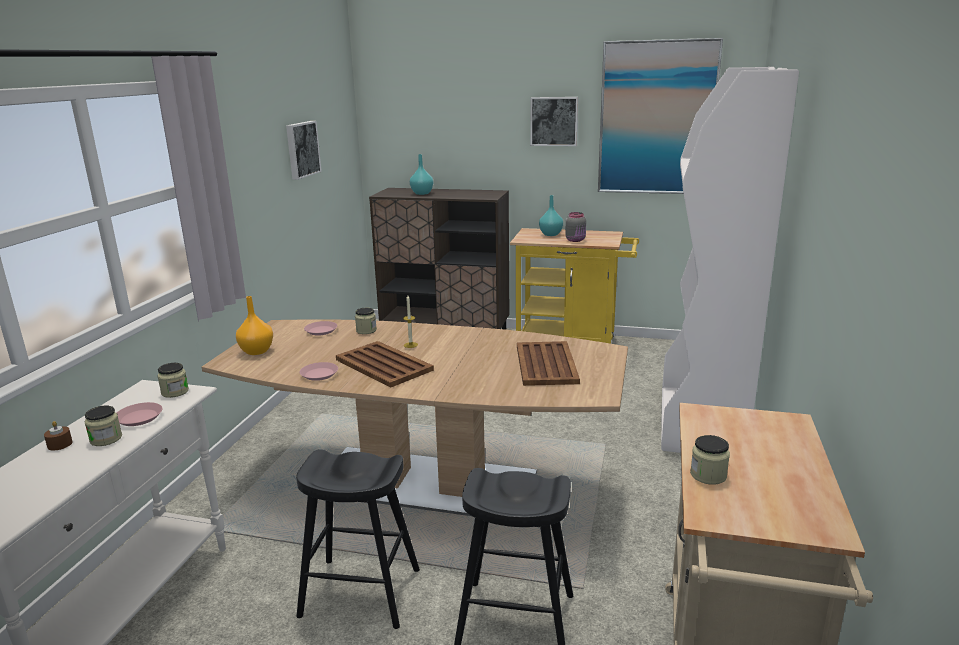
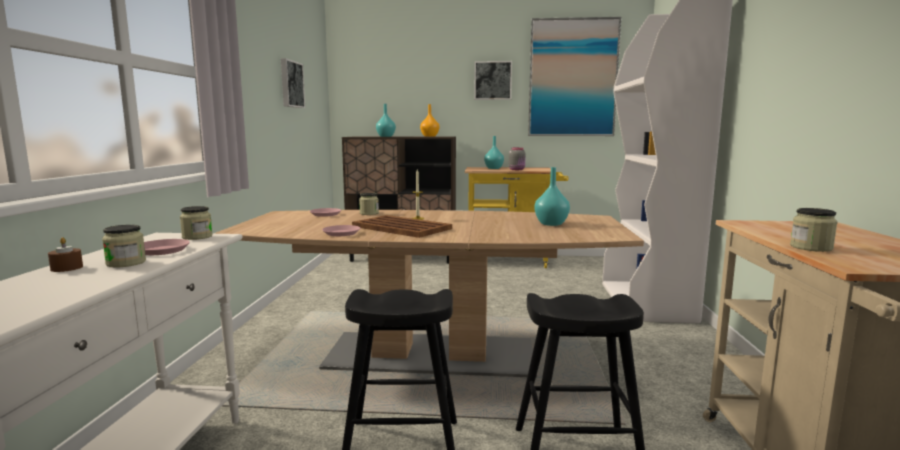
camera: 10 degrees left, 10 degrees down
orange vase [236,296,273,355] -> orange vase moved to [420,104,439,137]
brown tray [517,341,580,386] -> turquoise vase [534,167,570,226]

